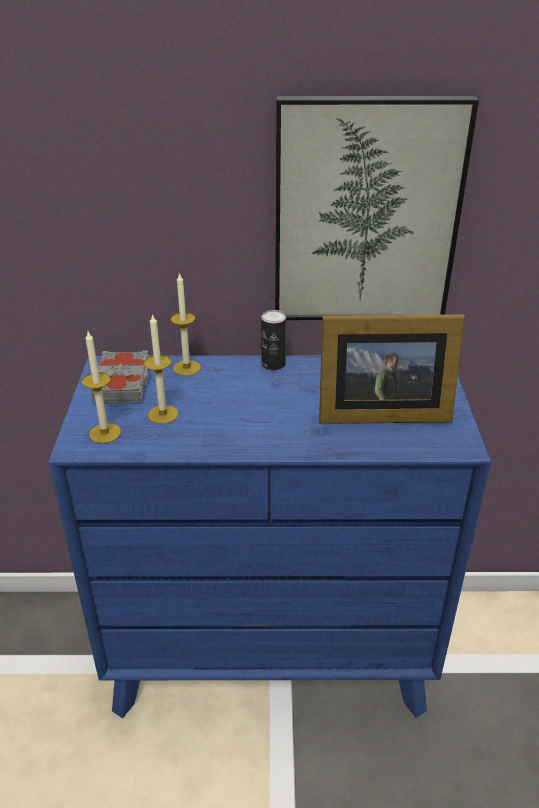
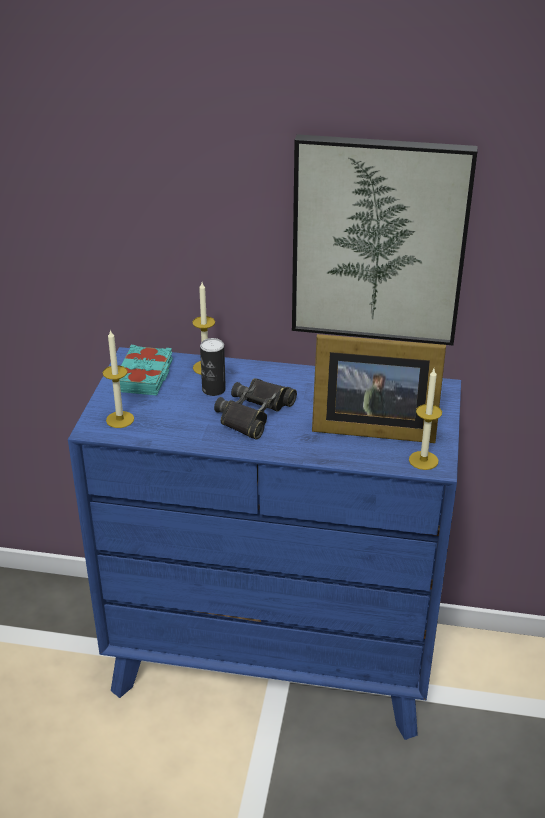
camera: 10 degrees right, 0 degrees up
grey book [91,350,149,403] -> turquoise book [120,345,173,396]
candle [144,313,179,424] -> candle moved to [409,369,442,470]
can [261,310,286,370] -> can moved to [200,338,226,396]
none -> black binoculars [214,378,297,440]

